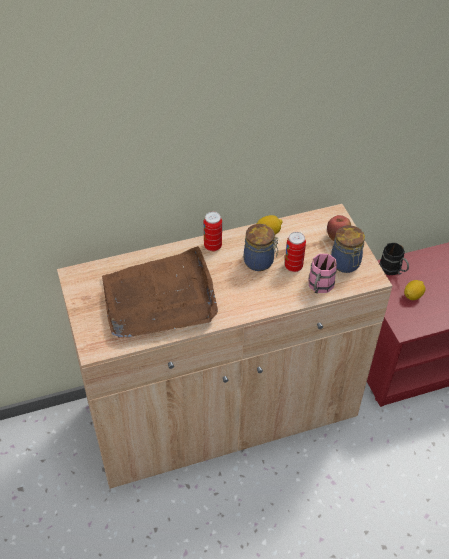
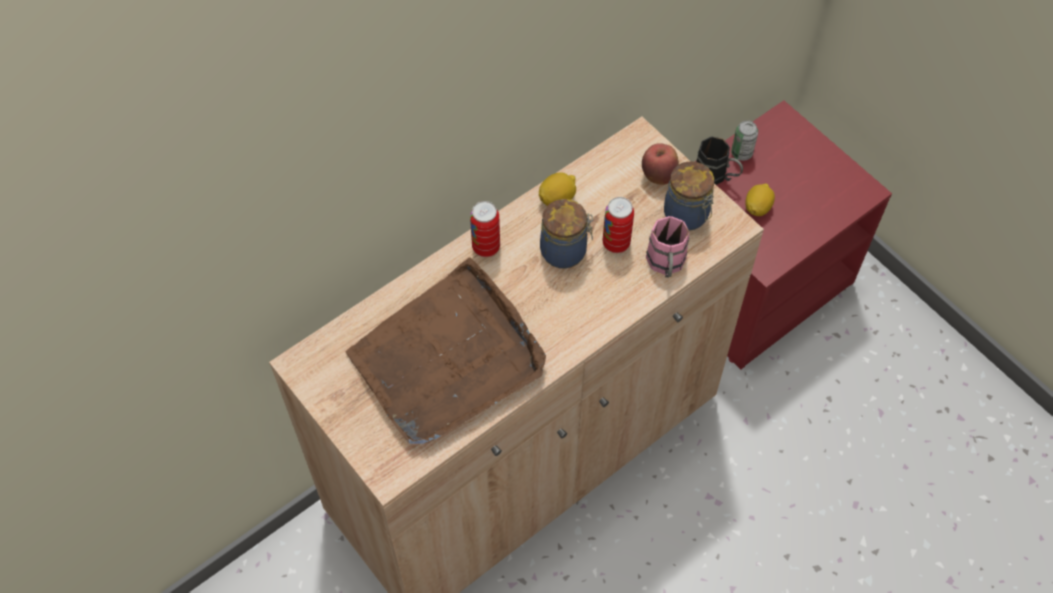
camera: 20 degrees left, 10 degrees up
none -> can [731,120,758,161]

